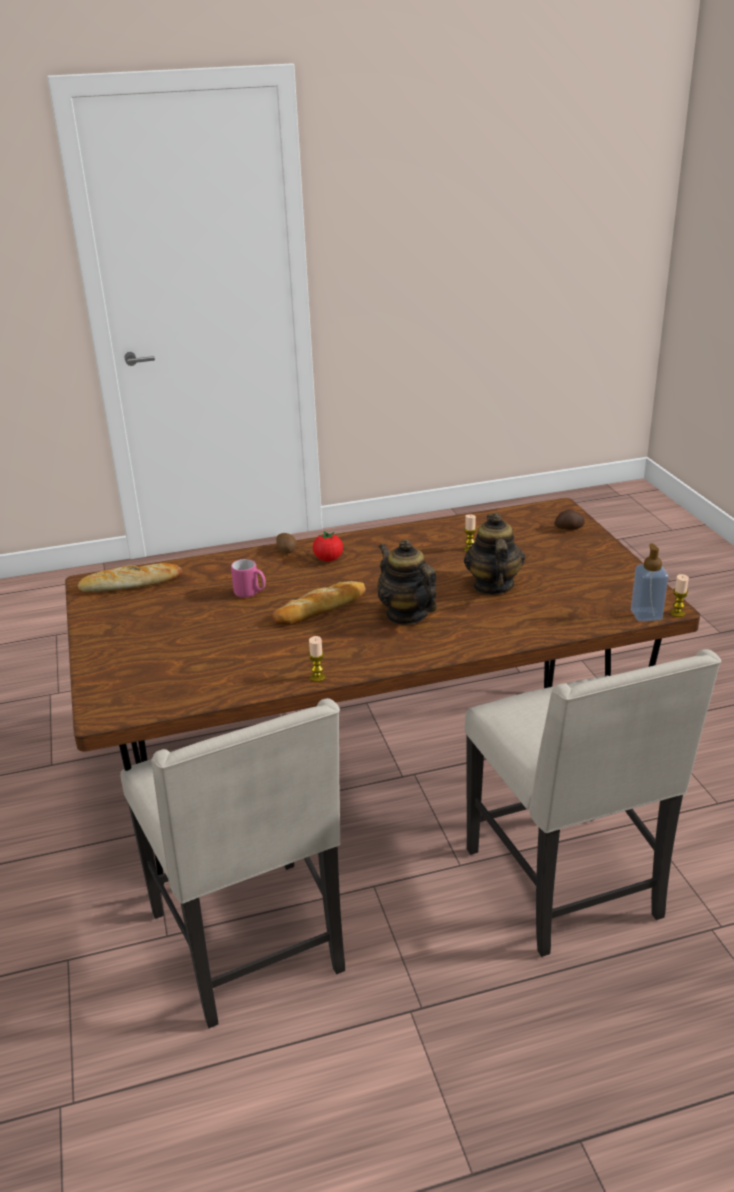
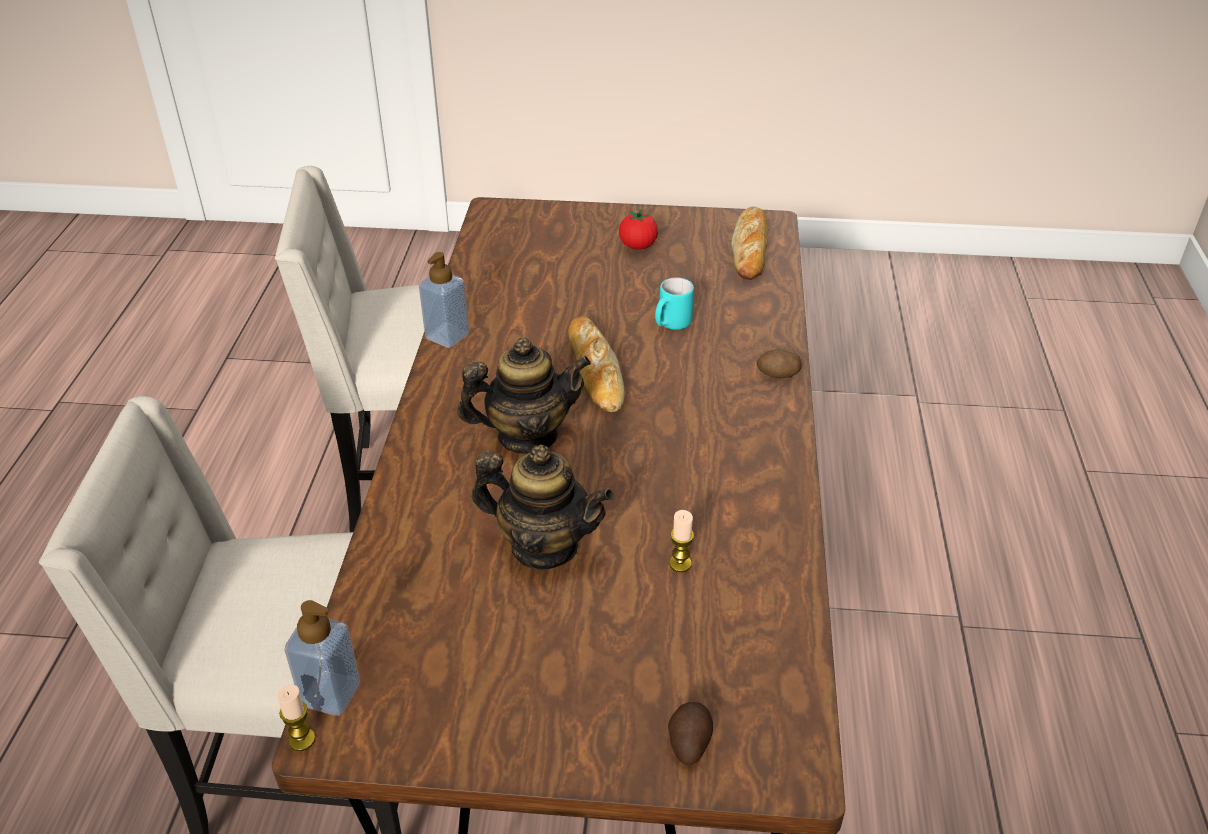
camera: 110 degrees right, 10 degrees up
pink mug [231,559,266,598] -> turquoise mug [655,277,694,330]
candle [308,636,325,682] -> soap dispenser [419,252,469,348]
tomato [313,531,343,562] -> tomato moved to [619,209,658,250]

